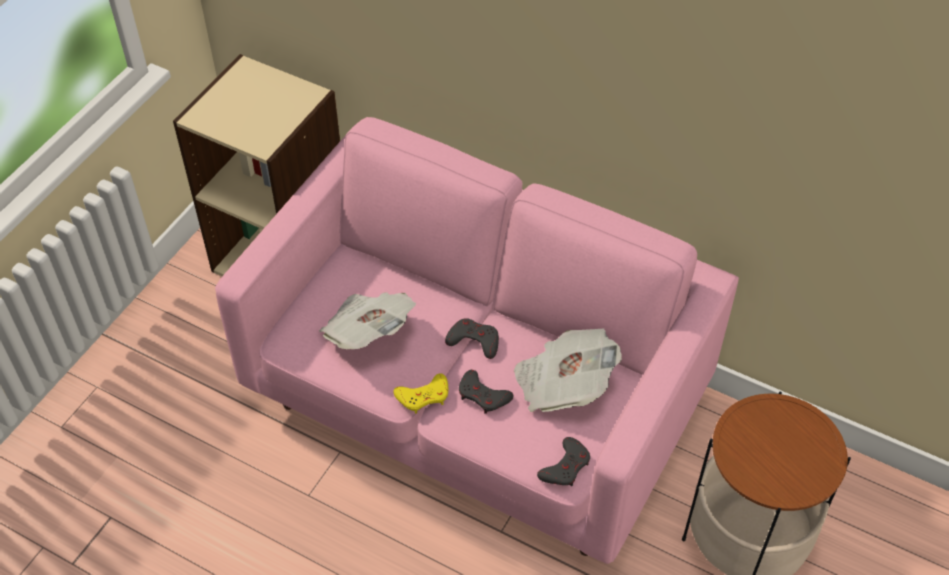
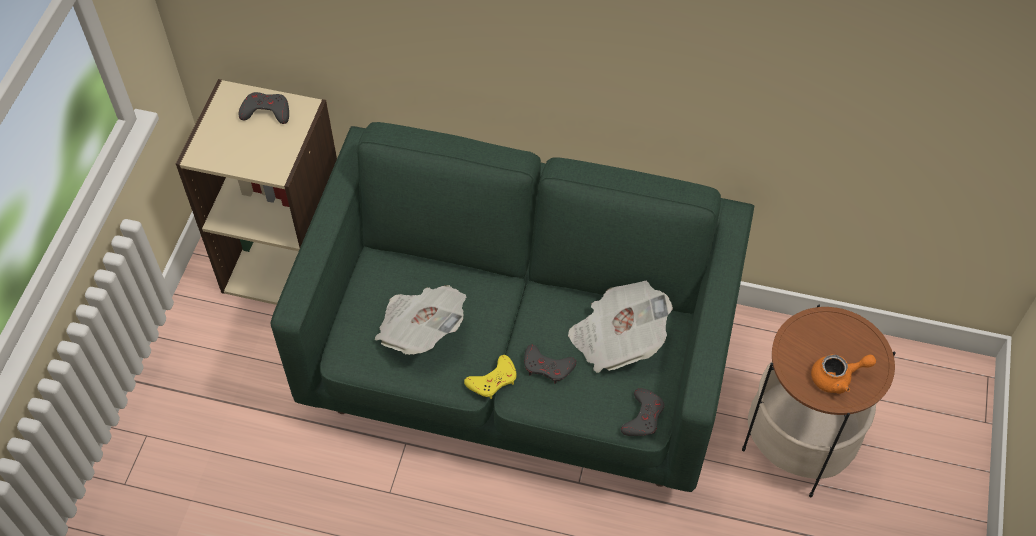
camera: 15 degrees left, 5 degrees up
pink sofa [215,117,739,564] -> green sofa [270,122,754,492]
grey game controller [445,318,499,359] -> grey game controller moved to [239,92,289,124]
none -> orange teapot [811,354,876,394]

